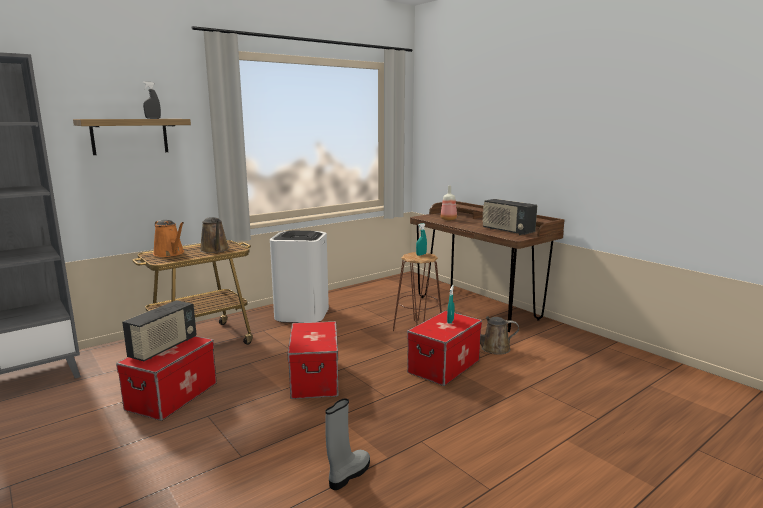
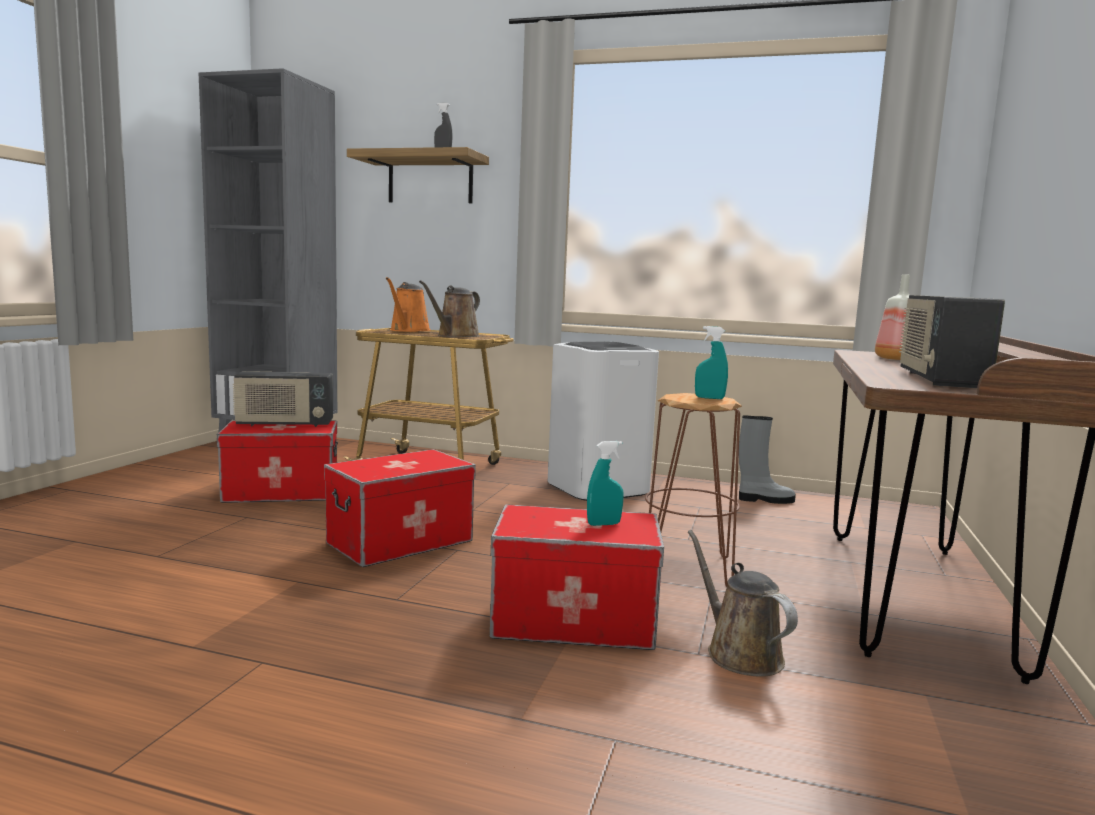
camera: 55 degrees right, 5 degrees down
grey boot [325,398,370,490] -> grey boot moved to [739,415,796,504]

